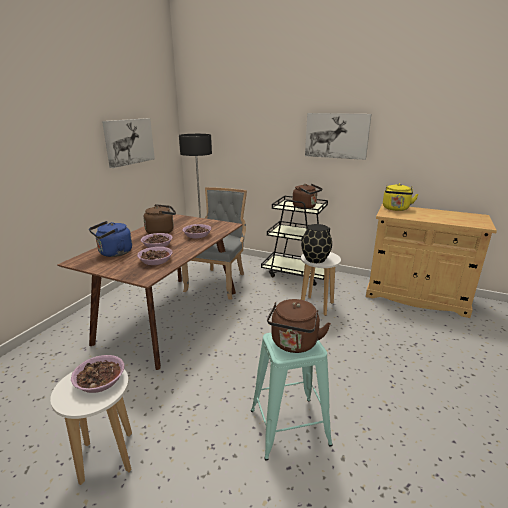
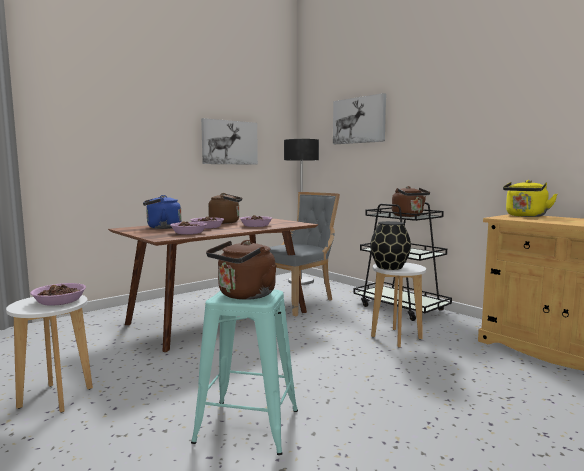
camera: 25 degrees right, 15 degrees down
picture [305,113,371,160] -> picture moved to [333,93,386,144]

